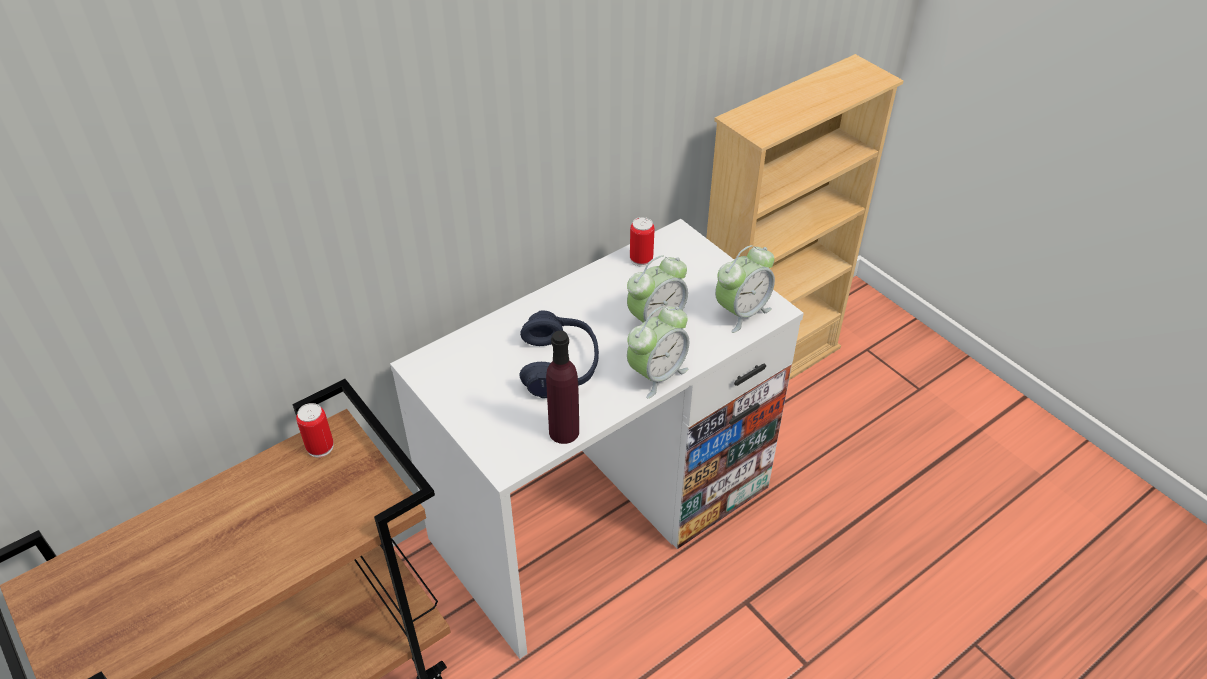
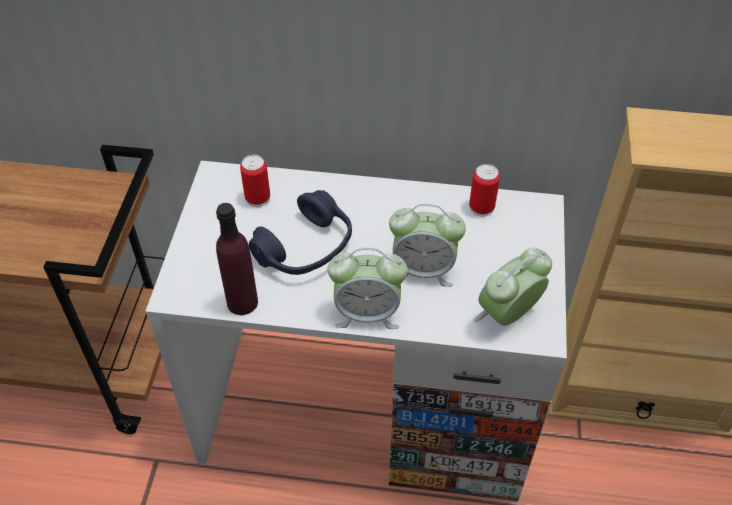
camera: 45 degrees right, 5 degrees up
can [296,403,334,457] -> can moved to [240,155,270,207]
alarm clock [715,245,775,333] -> alarm clock turned 135 degrees clockwise [473,247,552,326]

